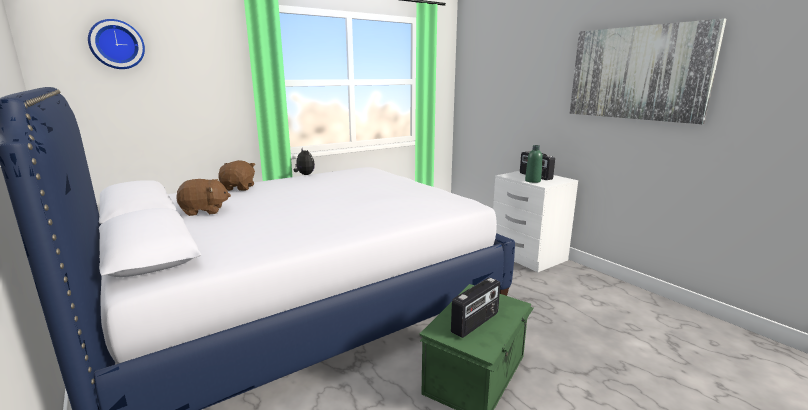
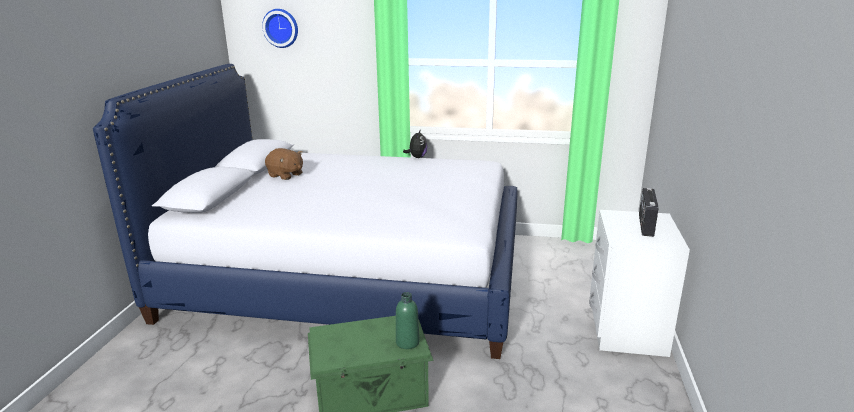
camera: 45 degrees right, 5 degrees up
brown plush toy [219,160,256,191] -> none
radio [451,277,500,338] -> none
green bottle [525,145,543,183] -> green bottle moved to [396,292,420,349]
picture [570,18,726,124] -> none

